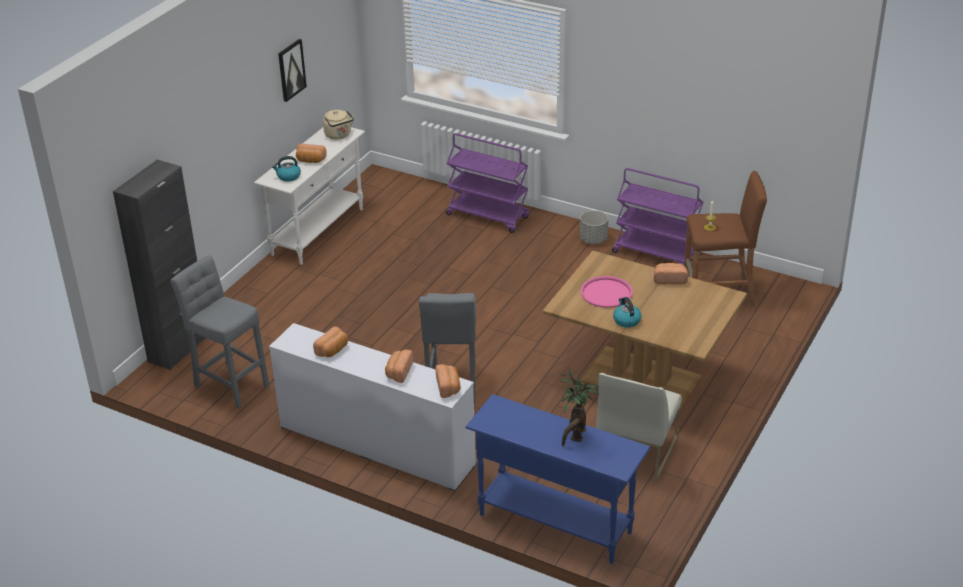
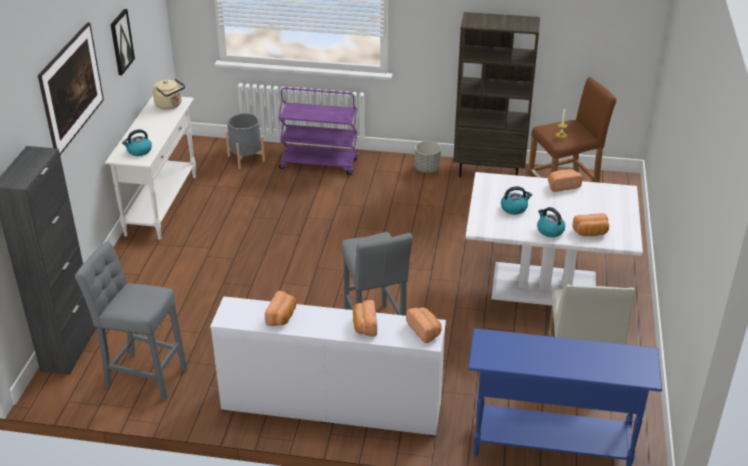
camera: 20 degrees left, 0 degrees up
bread [296,144,327,163] -> bread moved to [572,213,609,236]
brown dining table [543,251,747,411] -> white dining table [465,172,643,306]
potted plant [561,369,599,446] -> none
pink tray [581,276,633,308] -> kettle [501,186,532,215]
purple cart [612,168,703,265] -> brown bookcase [453,12,540,177]
none -> picture [38,23,104,155]
none -> grey planter [225,113,265,169]

